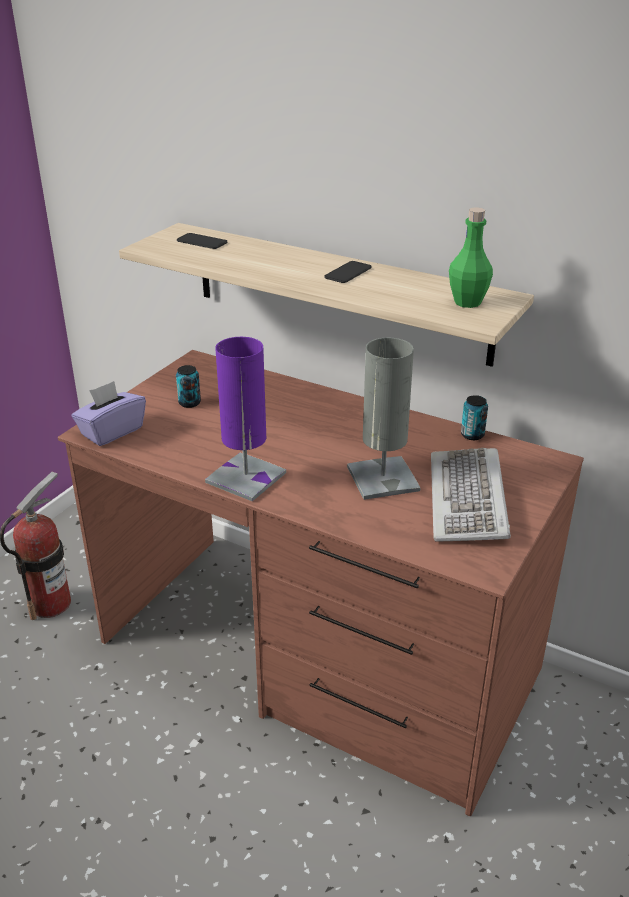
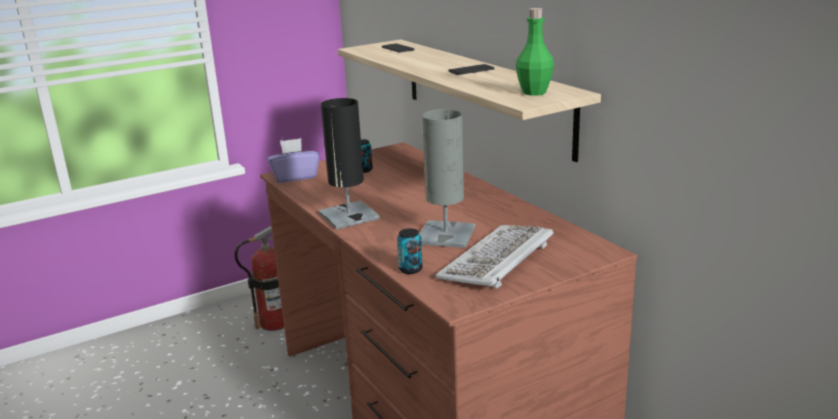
camera: 30 degrees right, 10 degrees down
purple table lamp [205,337,286,501] -> black table lamp [319,98,380,229]
can [461,395,488,440] -> can moved to [397,228,423,274]

